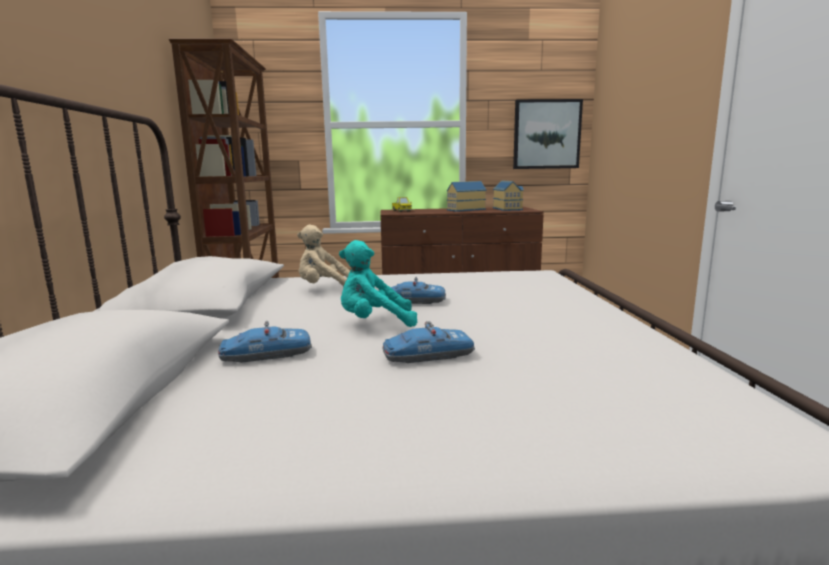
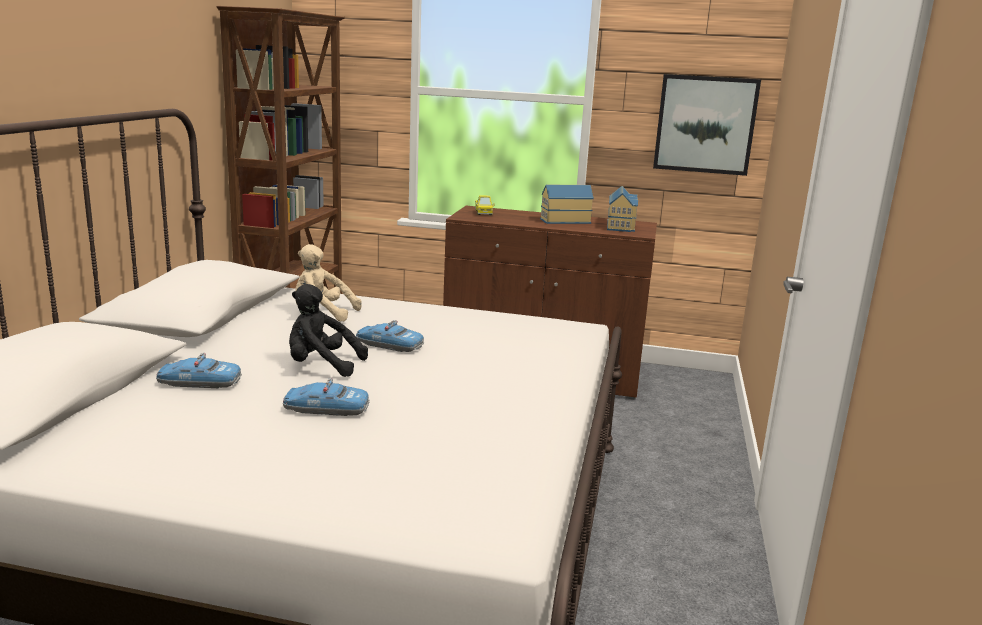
camera: 15 degrees right, 5 degrees up
turquoise plush toy [339,240,417,327] -> black plush toy [289,284,368,377]

